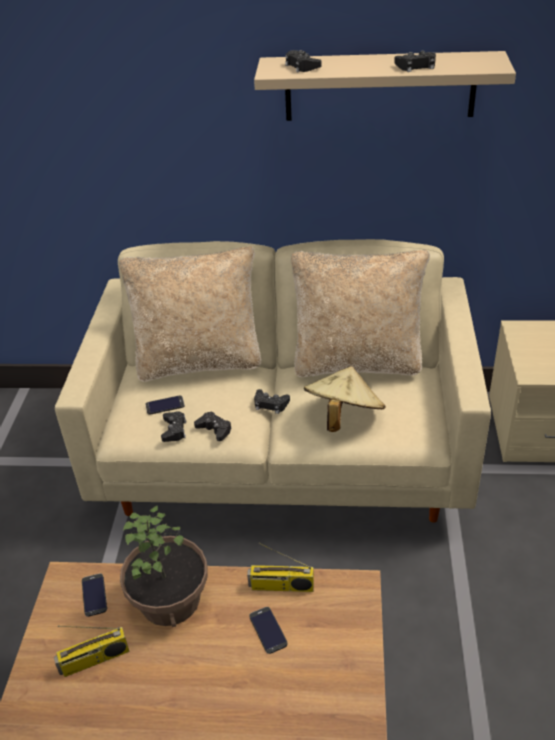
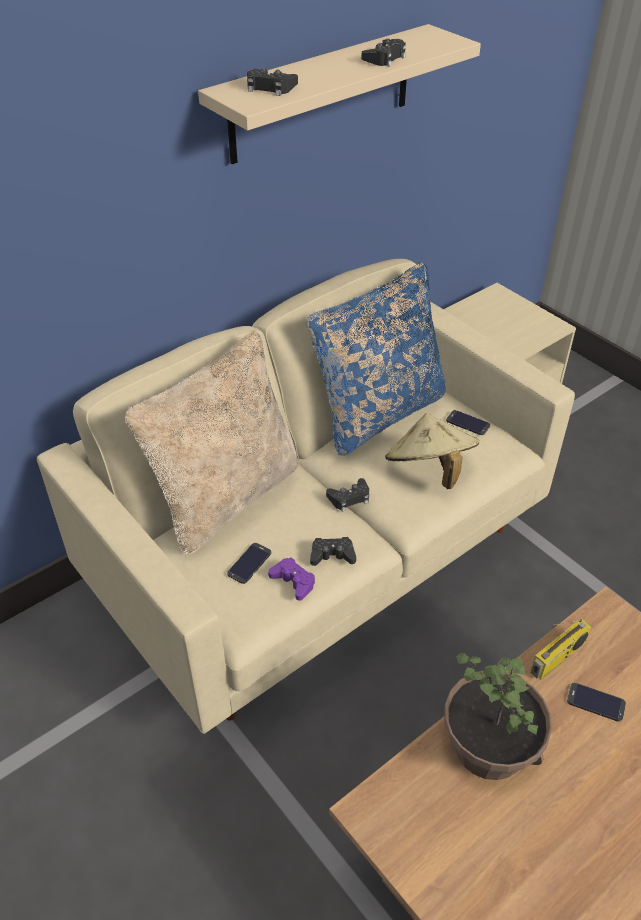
camera: 45 degrees left, 5 degrees up
radio [54,626,130,677] -> none
phone [82,574,107,617] -> phone moved to [446,410,490,435]
black game controller [161,411,186,442] -> purple game controller [268,558,315,601]
beige pillow [291,249,430,377] -> blue pillow [306,262,445,456]

